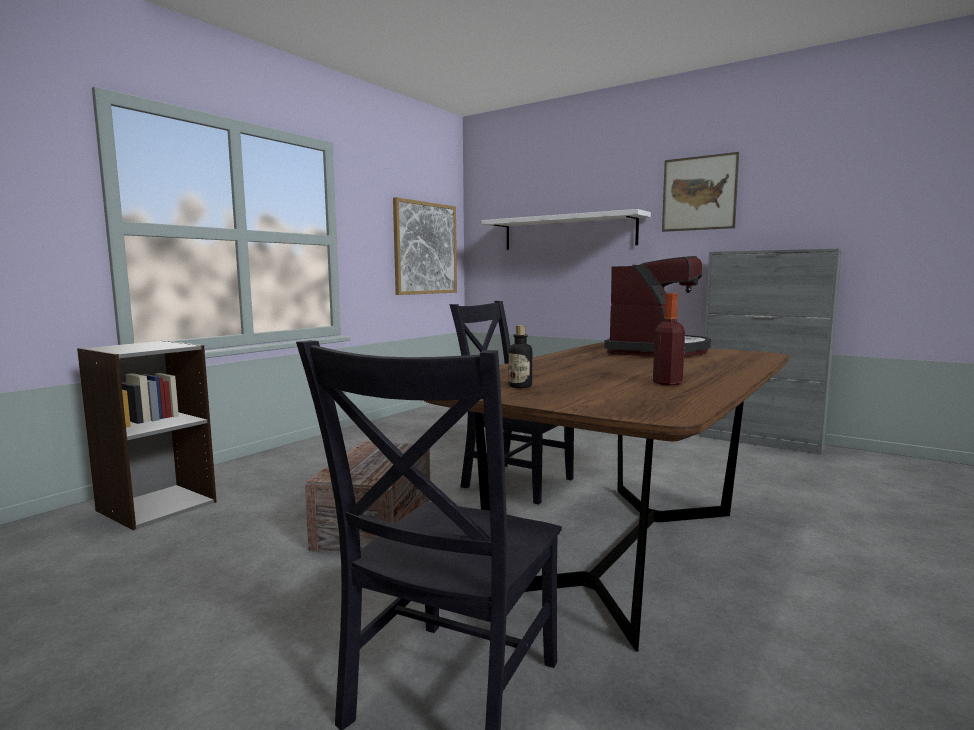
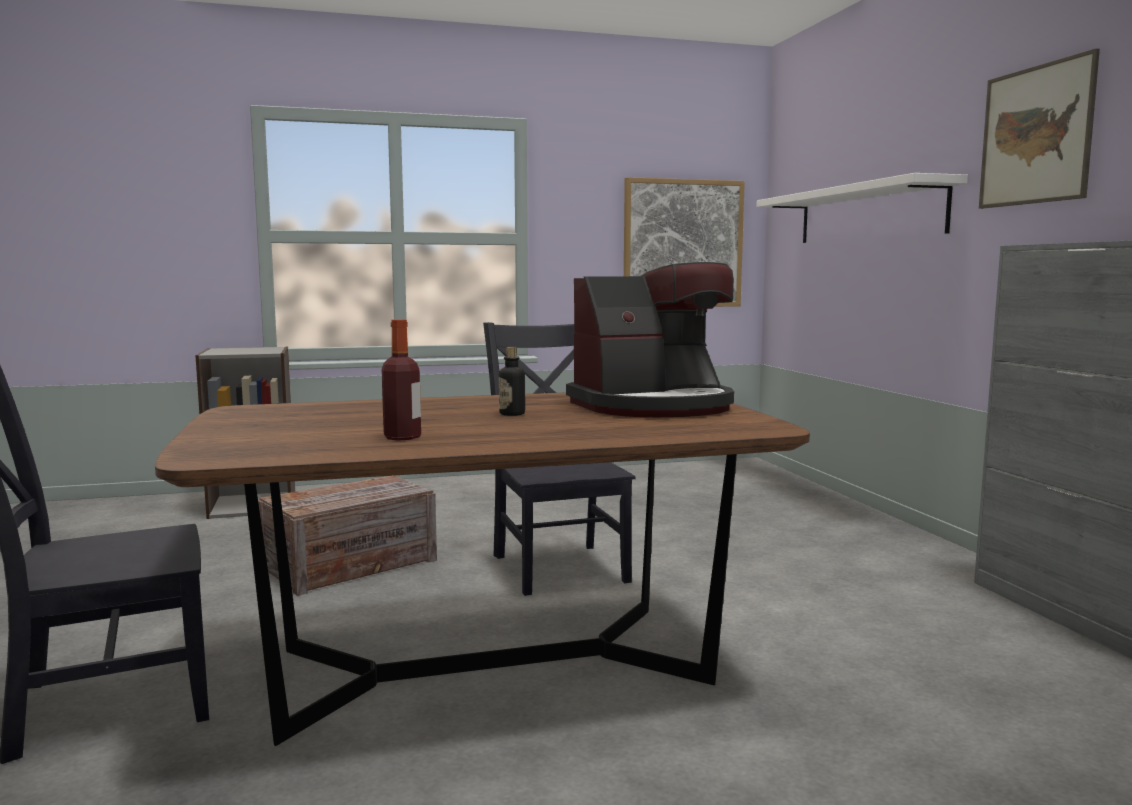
camera: 40 degrees right, 0 degrees up
bottle [509,325,532,388] -> bottle moved to [499,347,525,416]

